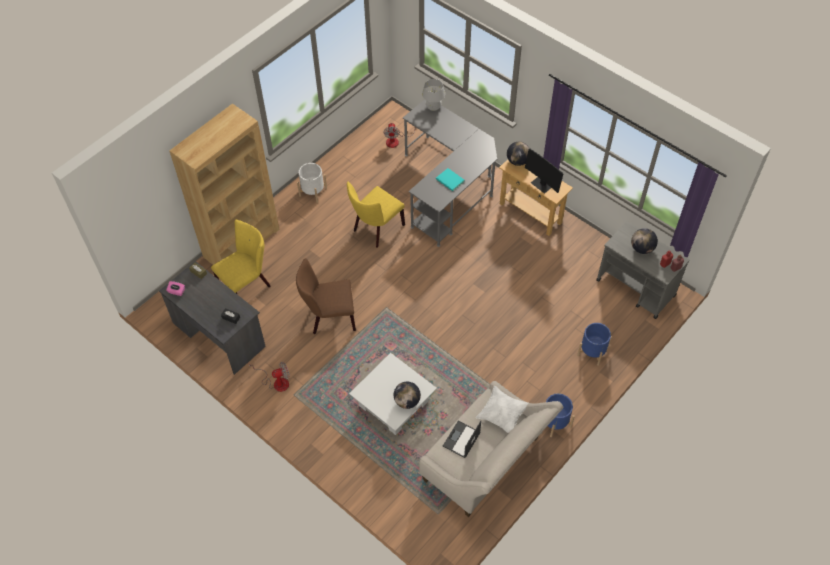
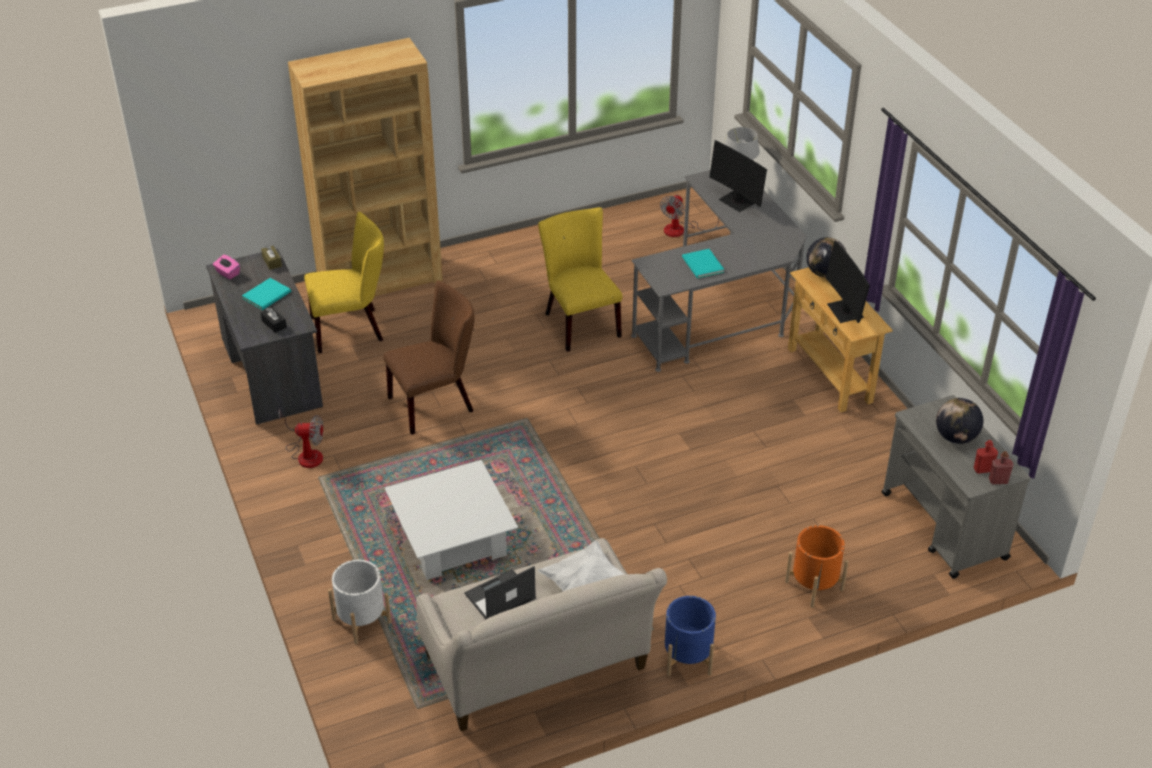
camera: 25 degrees right, 15 degrees down
brown chair [296,258,356,334] -> brown chair turned 135 degrees clockwise [383,280,474,435]
white planter [297,163,327,203] -> white planter moved to [328,560,391,644]
yellow chair [347,181,405,248] -> yellow chair turned 90 degrees clockwise [538,207,622,352]
globe [394,382,421,409] -> none
blue planter [577,323,612,366] -> orange planter [785,525,849,608]
none -> turquoise book [242,278,291,310]
none -> monitor [709,140,767,212]

